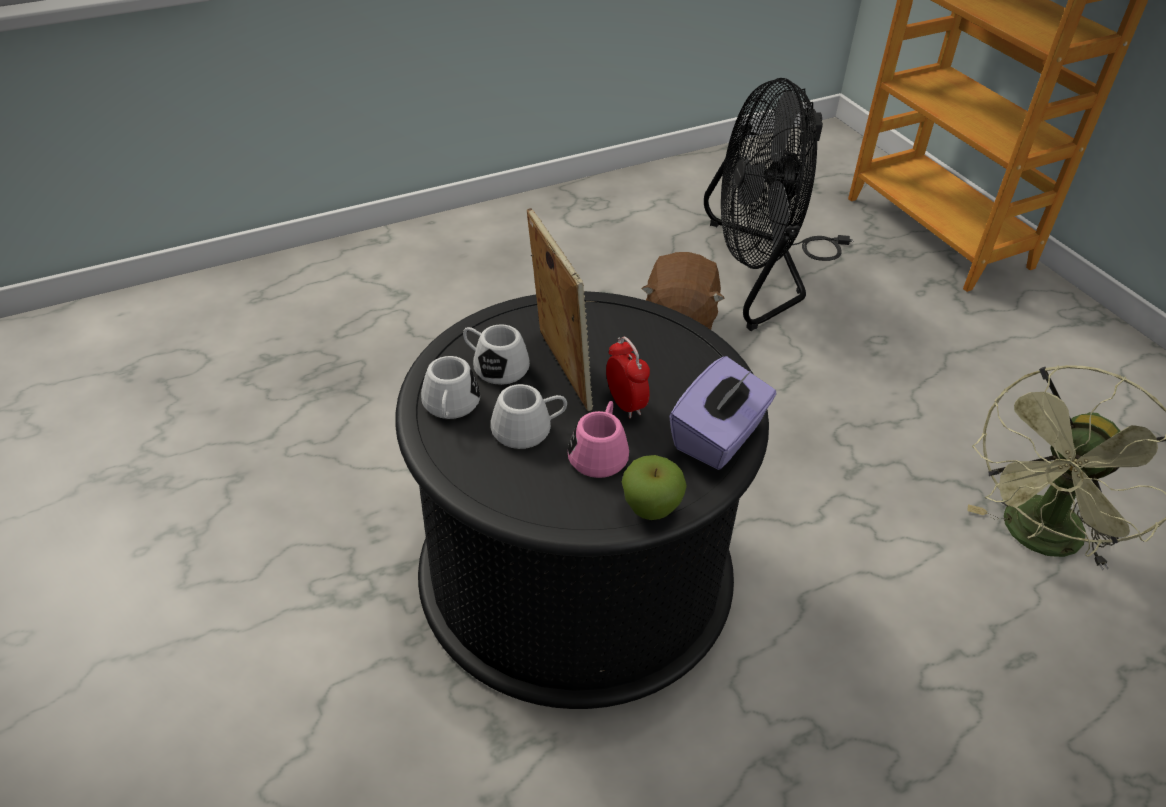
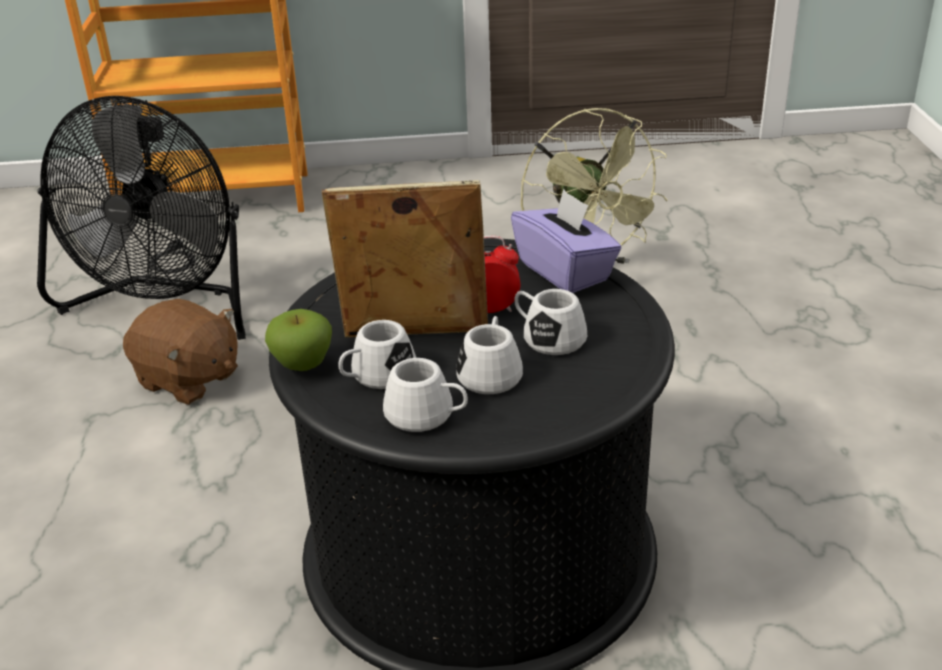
camera: 65 degrees left, 10 degrees down
pink mug [568,401,629,478] -> white mug [514,289,587,355]
apple [622,455,687,520] -> apple moved to [265,309,332,371]

